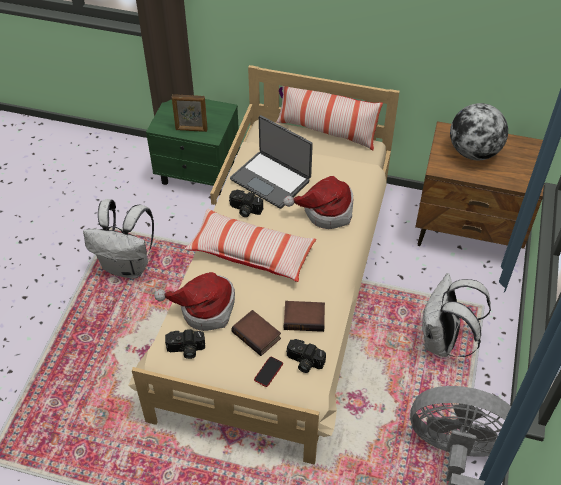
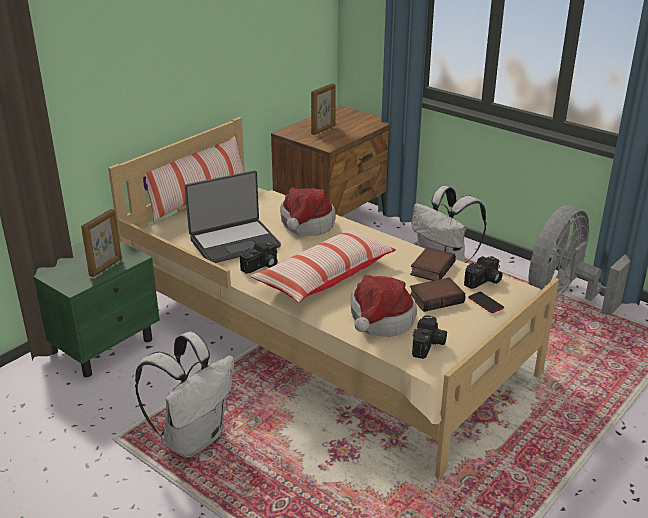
camera: 65 degrees left, 20 degrees down
globe [450,103,508,160] -> picture frame [311,83,336,135]

